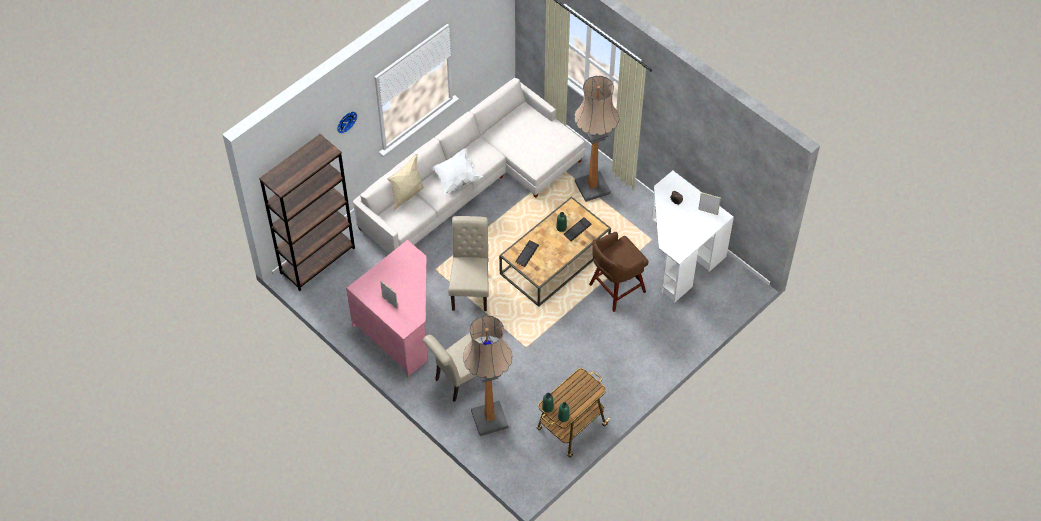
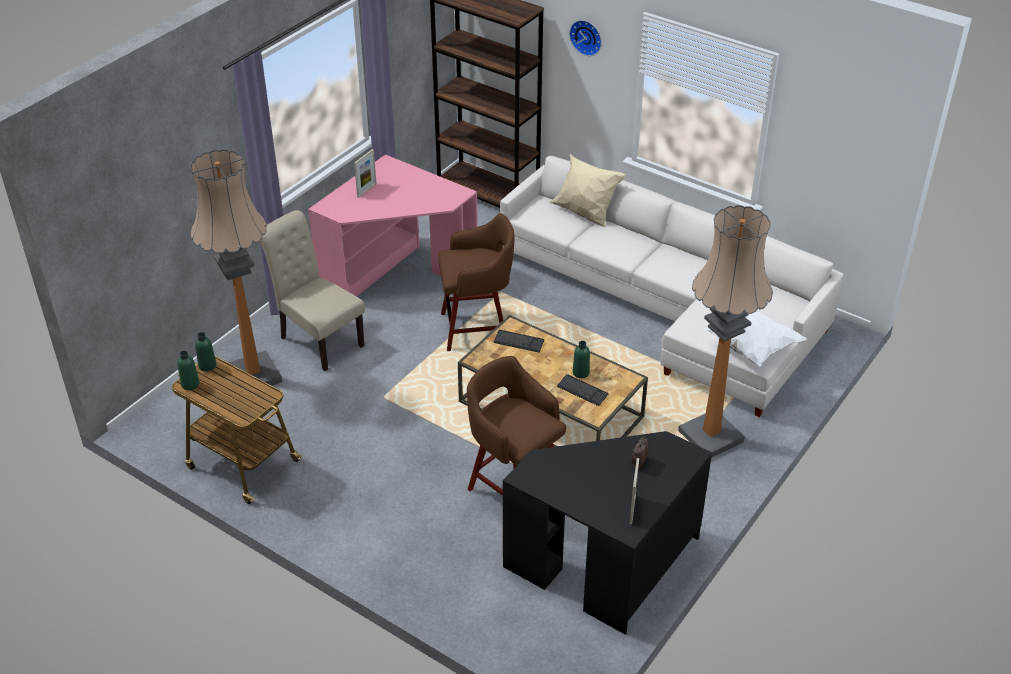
camera: 80 degrees right, 15 degrees down
white pillow [431,149,483,195] -> white pillow moved to [704,311,807,367]
beige chair [448,216,489,311] -> brown stool [438,213,514,351]
white desk [650,171,734,303] -> black desk [503,431,712,634]

